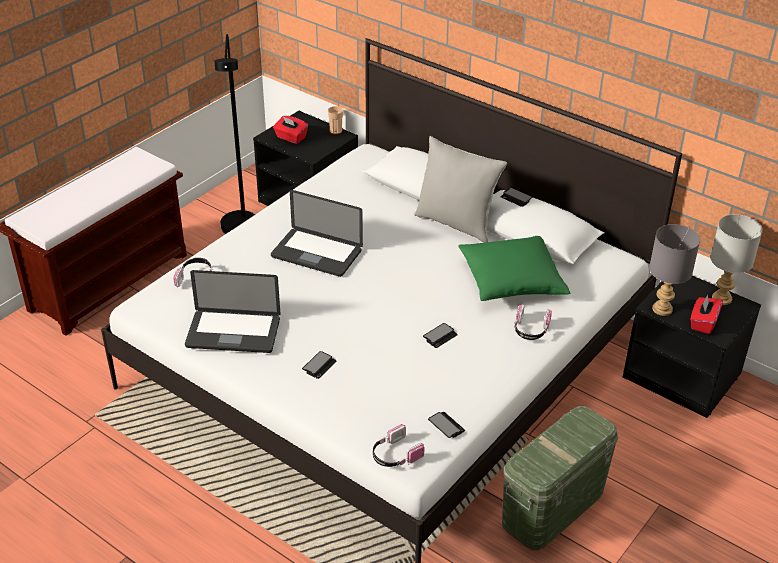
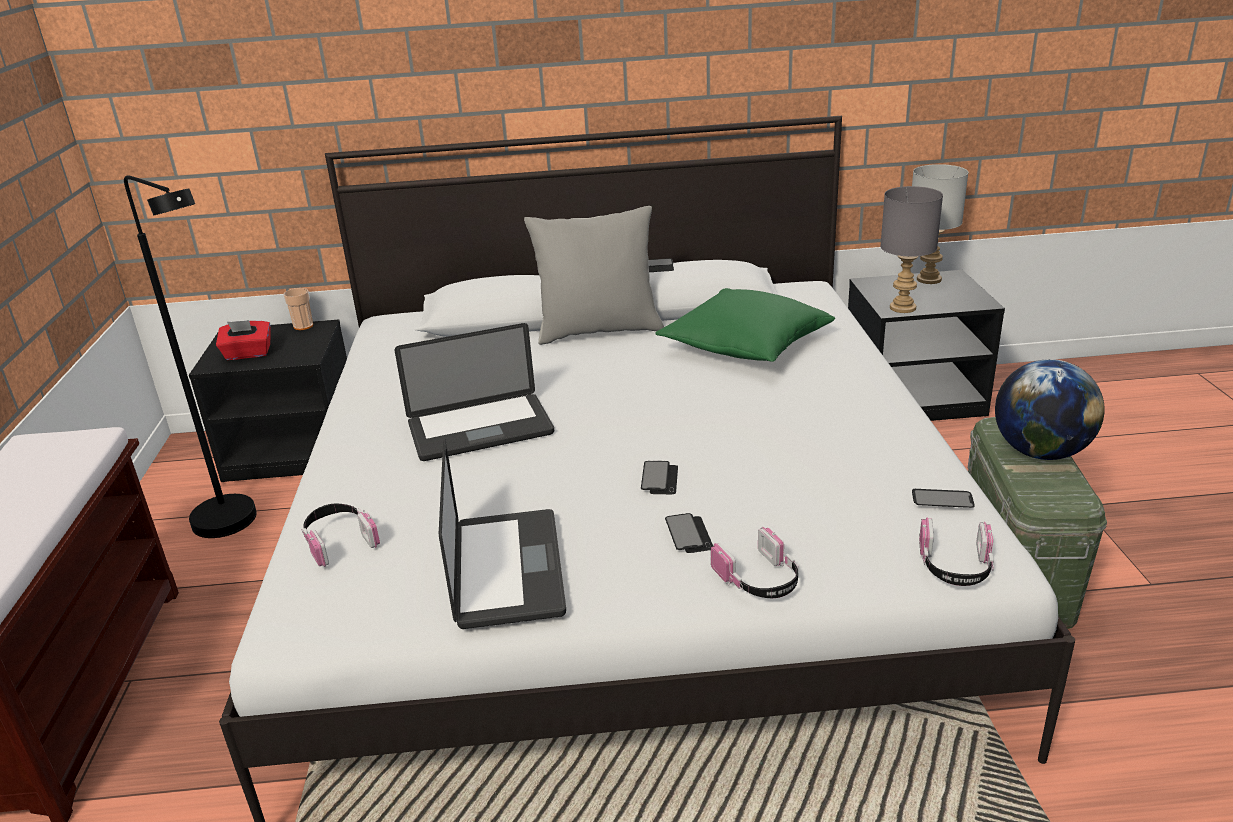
camera: 40 degrees left, 10 degrees down
laptop [185,270,280,353] -> laptop turned 60 degrees counterclockwise [439,439,566,629]
phone [423,323,458,348] -> phone moved to [641,461,678,494]
headphones [514,304,552,340] -> headphones moved to [711,527,799,598]
red tissue box [690,294,723,334] -> none
none -> globe [995,359,1105,460]

